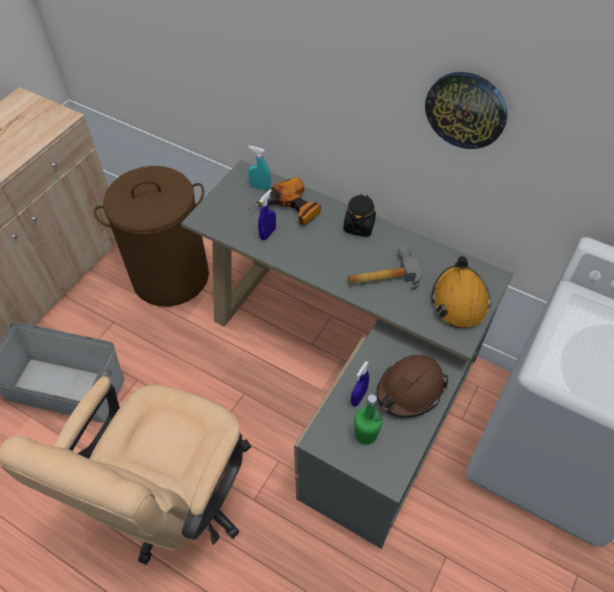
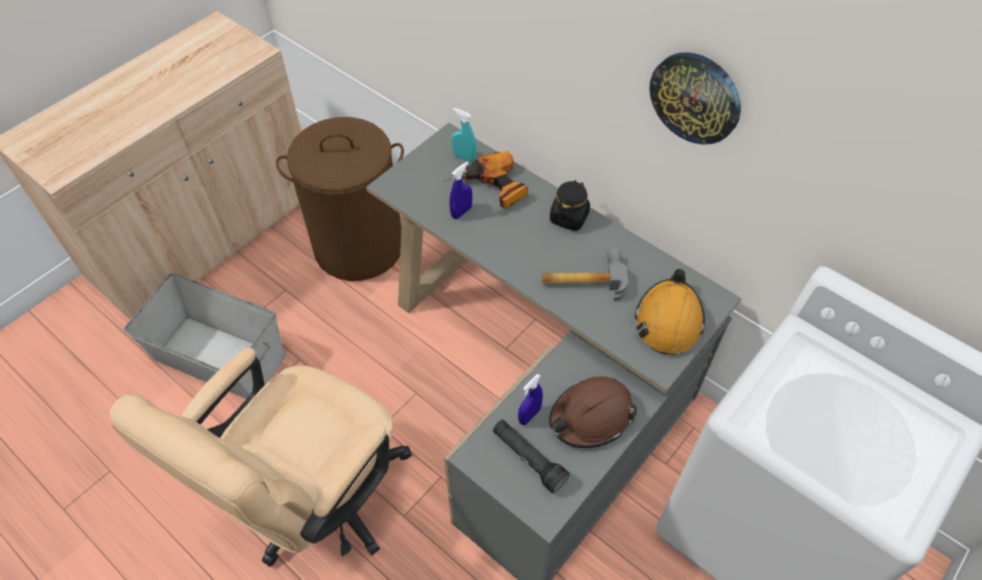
camera: 10 degrees right, 0 degrees up
green bottle [354,394,383,445] -> black flashlight [493,420,570,493]

